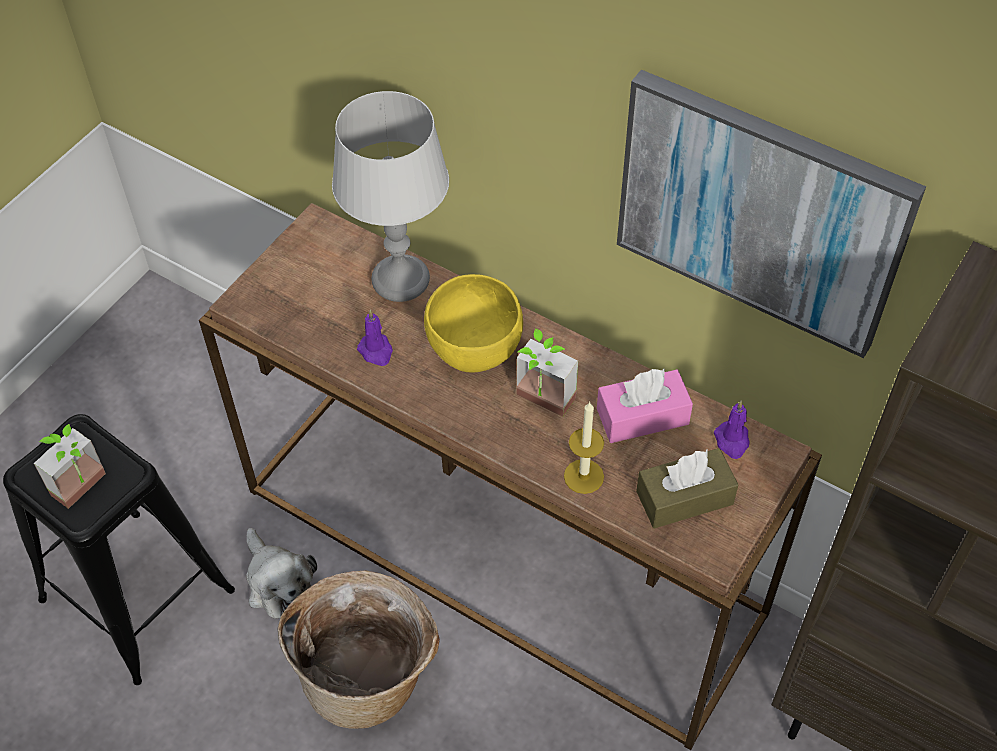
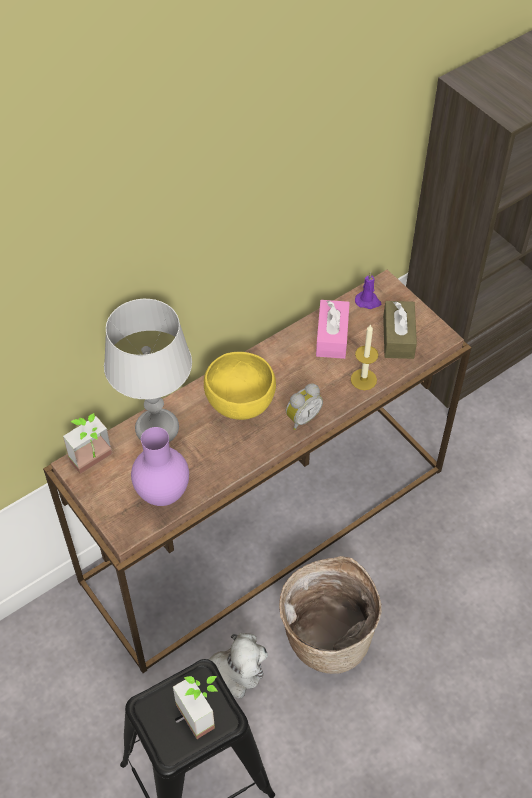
camera: 70 degrees left, 0 degrees up
purple candle [357,310,393,366] -> none
potted plant [517,328,578,417] -> potted plant moved to [63,413,112,474]
picture [617,70,926,358] -> none
none -> purple vase [131,427,189,506]
none -> alarm clock [286,383,323,430]

